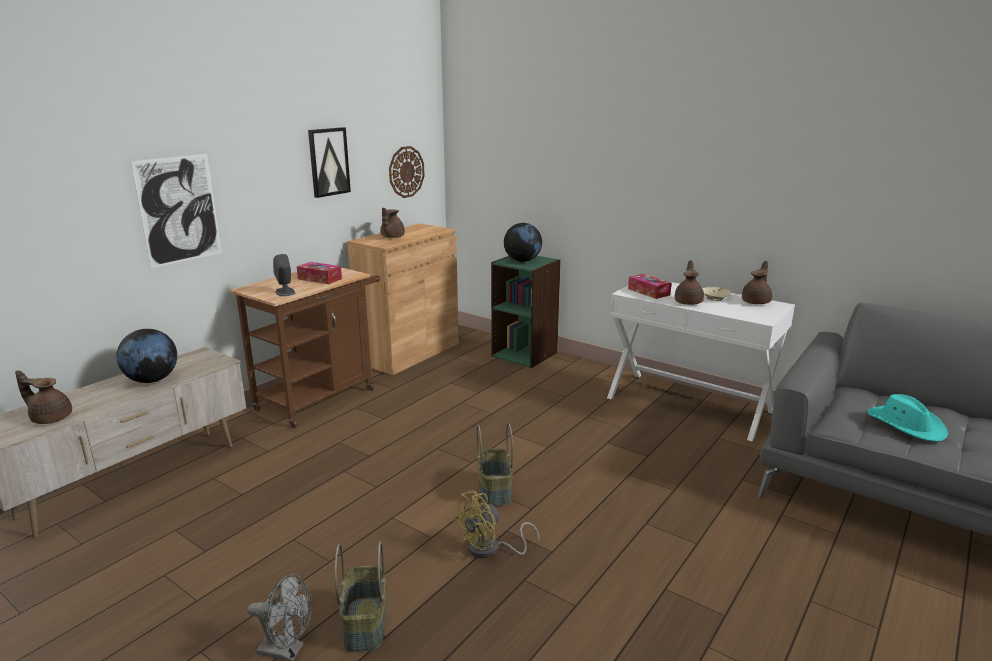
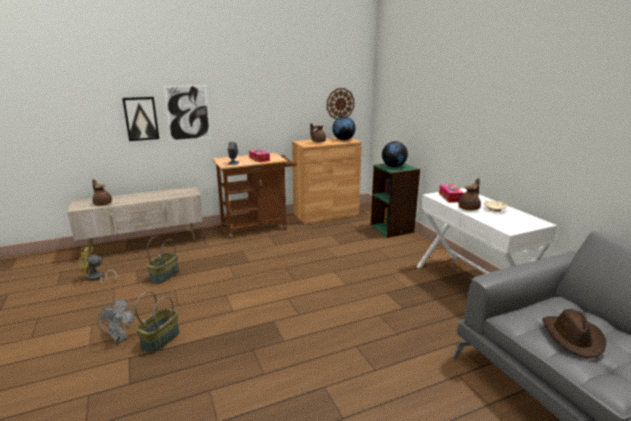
camera: 30 degrees right, 0 degrees up
globe [116,329,177,383] -> globe moved to [332,116,356,140]
picture [308,127,351,198] -> picture moved to [122,97,159,141]
yellow fan [454,490,540,558] -> yellow fan moved to [79,247,117,284]
basket [477,423,513,506] -> basket moved to [146,237,179,284]
brown teapot [742,261,772,304] -> none
turquoise hat [867,394,948,442] -> brown hat [542,309,607,358]

